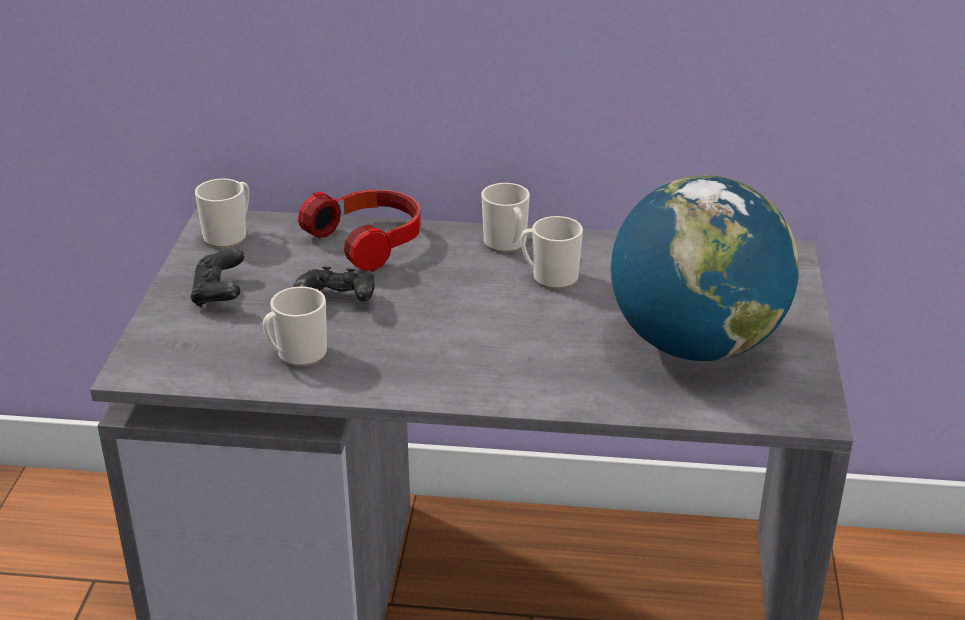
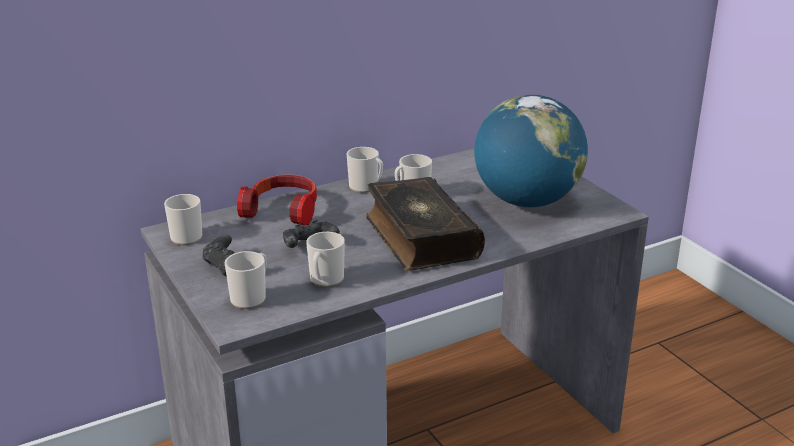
camera: 35 degrees left, 5 degrees down
none -> mug [225,251,267,309]
none -> book [366,177,485,271]

